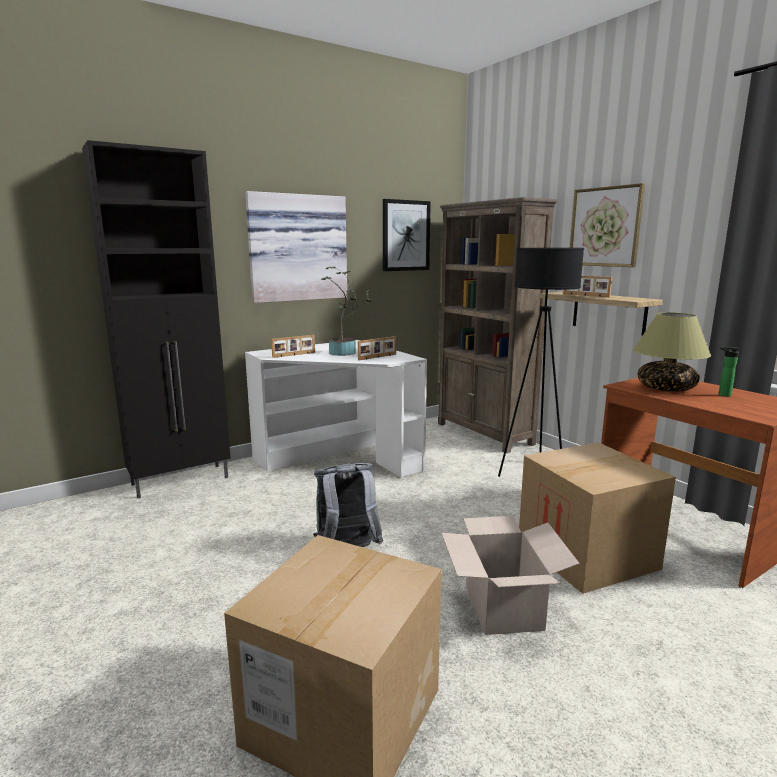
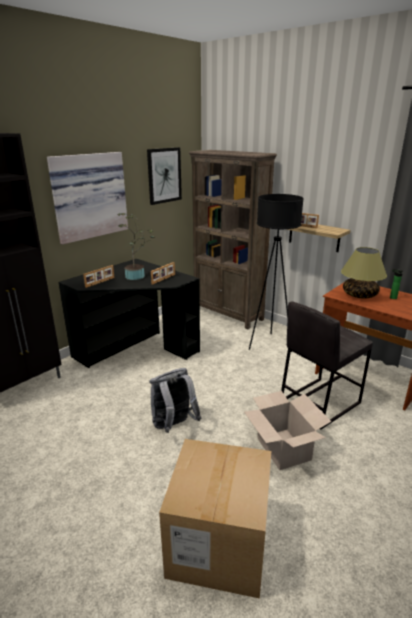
camera: 15 degrees left, 10 degrees up
white desk [245,340,427,478] -> black desk [58,259,200,368]
cardboard box [519,442,676,594] -> grey stool [281,301,373,430]
picture [570,183,645,267] -> none

